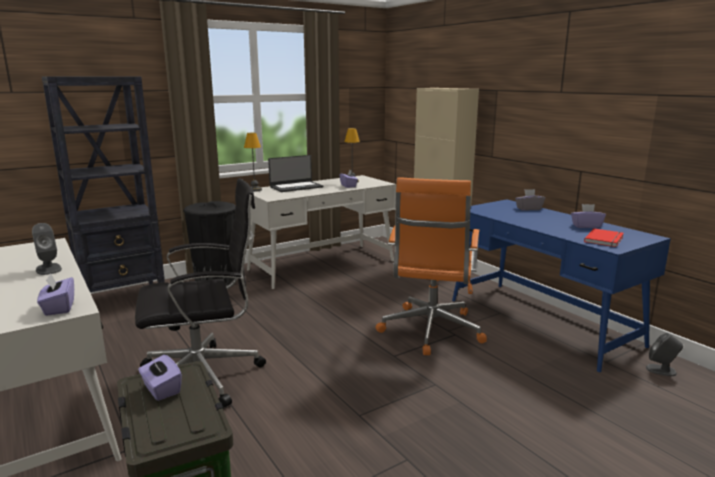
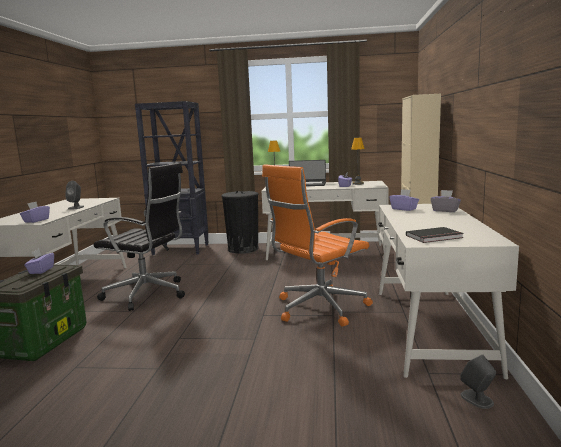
camera: 40 degrees right, 5 degrees down
blue desk [452,199,671,372] -> white desk [378,204,519,379]
purple tissue box [571,204,606,228] -> purple tissue box moved to [389,189,419,211]
red book [584,228,624,247] -> black book [406,227,464,243]

